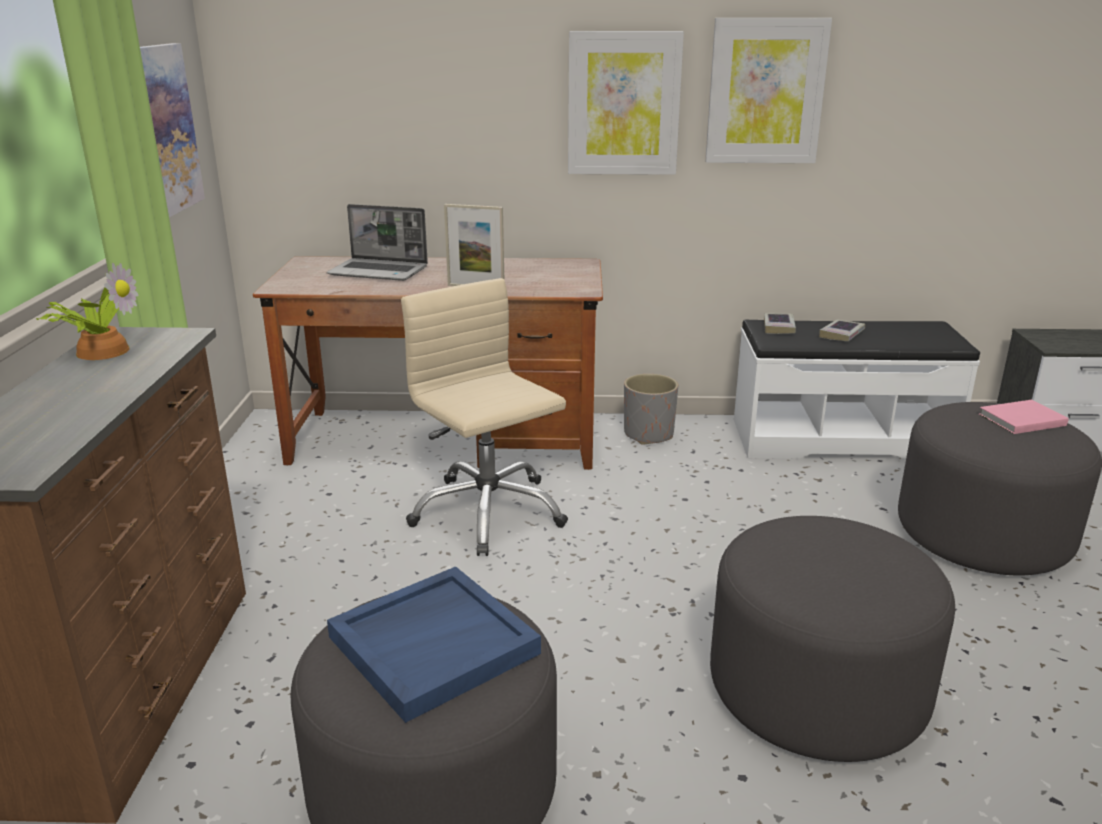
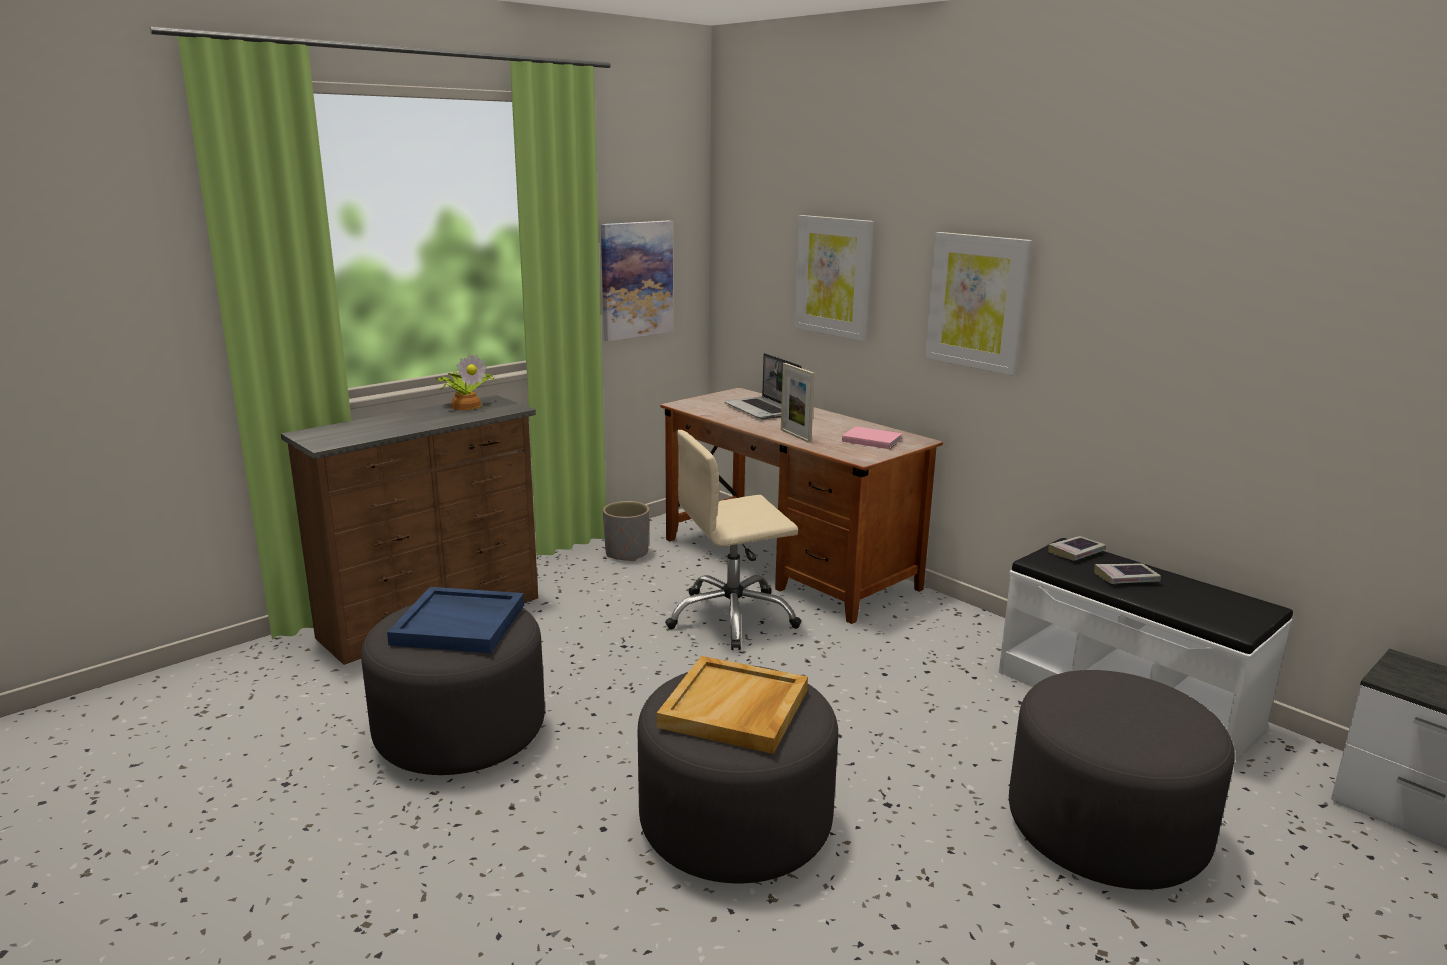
camera: 45 degrees right, 5 degrees down
beige office chair [401,278,568,556] -> beige office chair turned 120 degrees counterclockwise [665,430,801,650]
grey planter [624,374,678,445] -> grey planter moved to [603,501,649,561]
picture [705,18,832,163] -> picture moved to [794,215,874,341]
pink book [979,400,1069,434] -> pink book moved to [842,427,902,449]
none -> beige tray [657,656,808,754]

